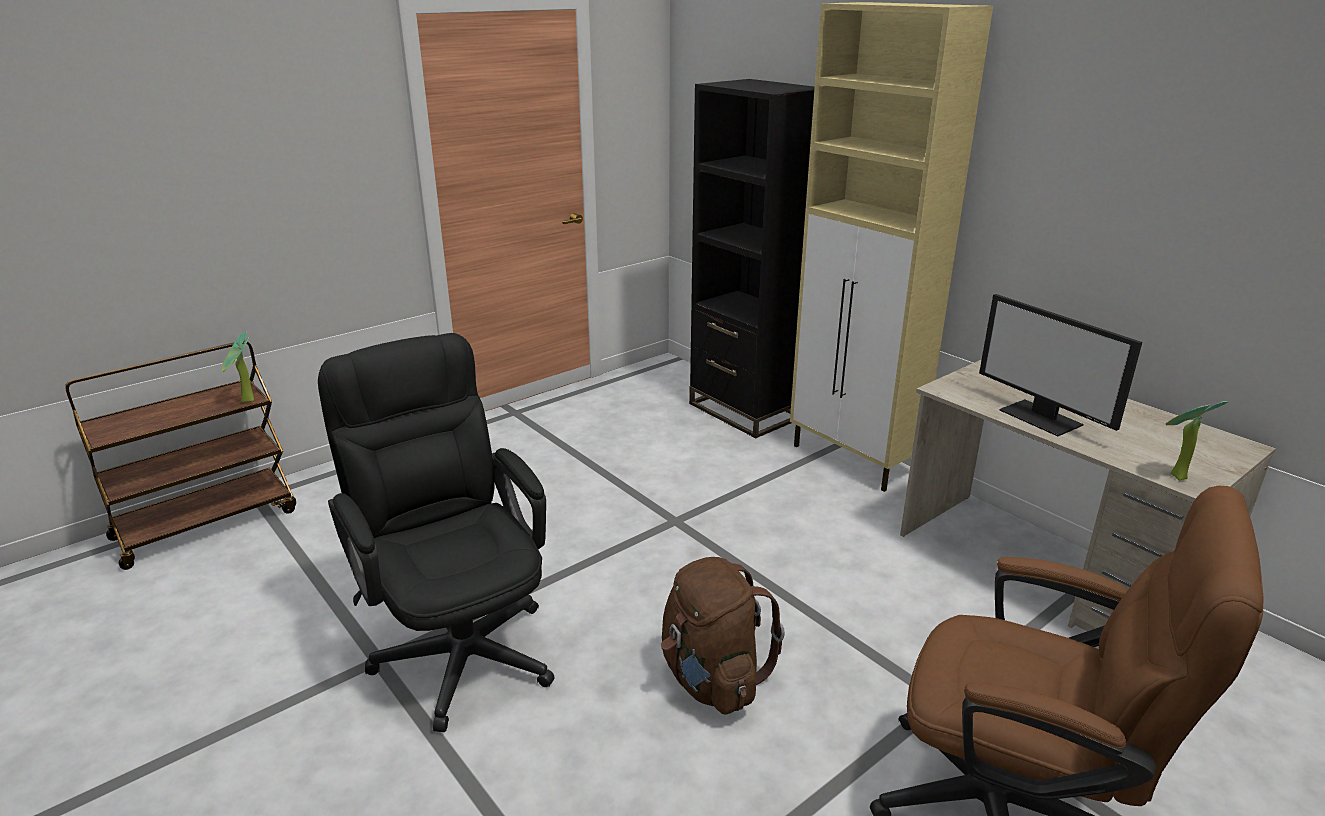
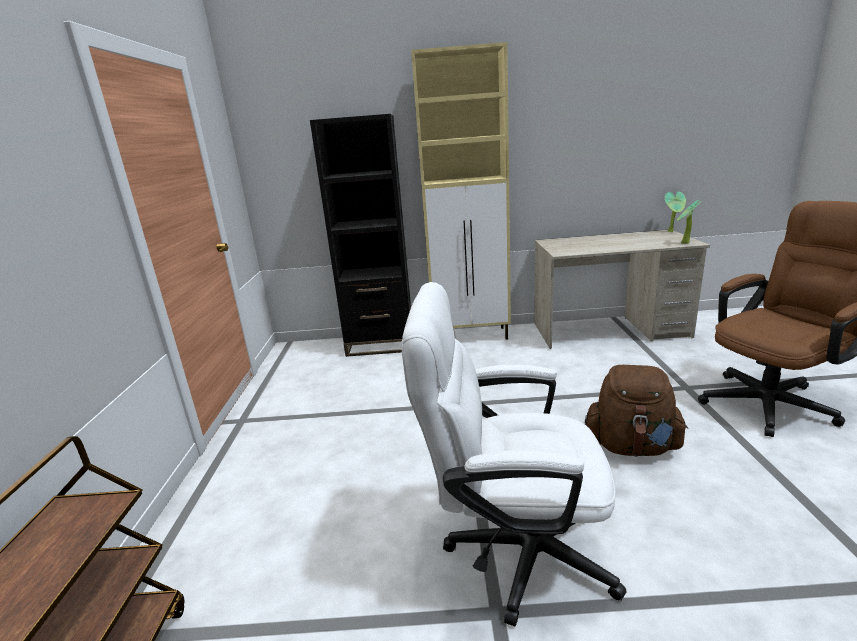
camera: 50 degrees left, 5 degrees down
potted plant [222,332,254,403] -> potted plant moved to [665,191,686,232]
black office chair [318,333,555,732] -> white office chair [402,282,627,627]
monitor [979,294,1142,436] -> none

